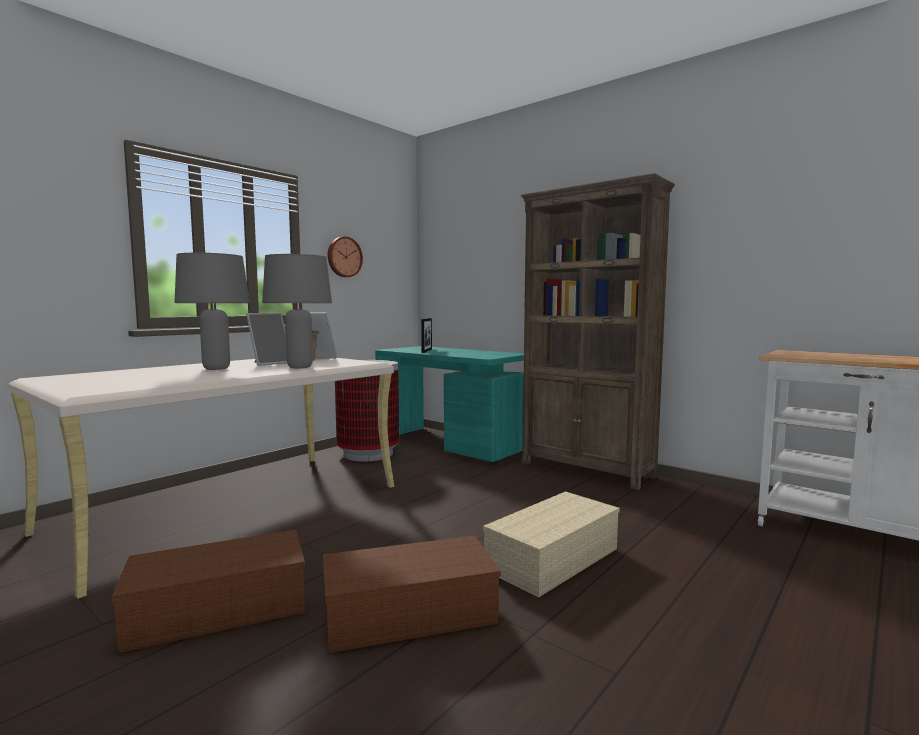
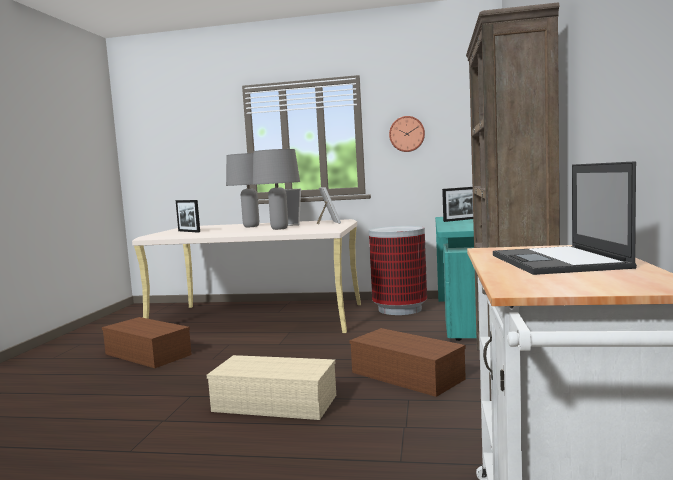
camera: 60 degrees right, 0 degrees up
brown storage box [323,535,501,653] -> brown storage box moved to [349,328,466,397]
none -> picture frame [176,200,200,233]
none -> laptop [493,161,637,275]

